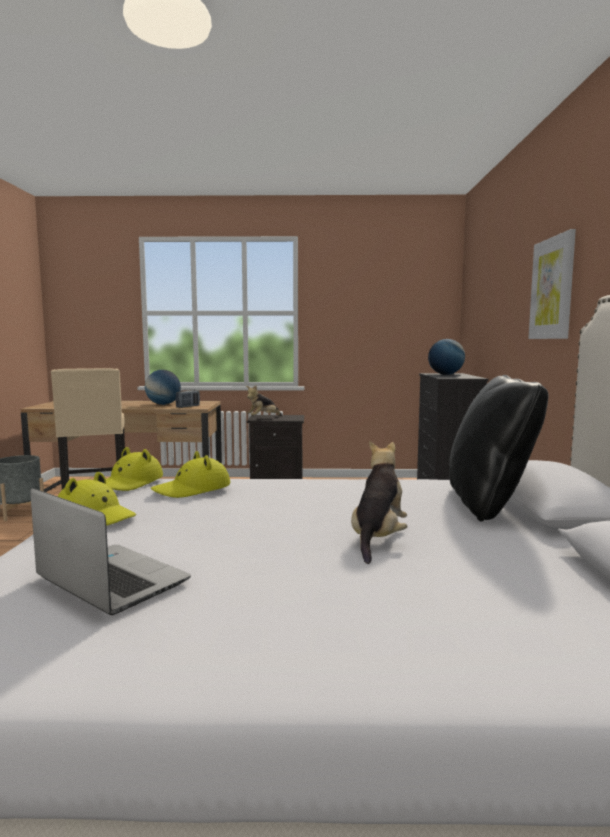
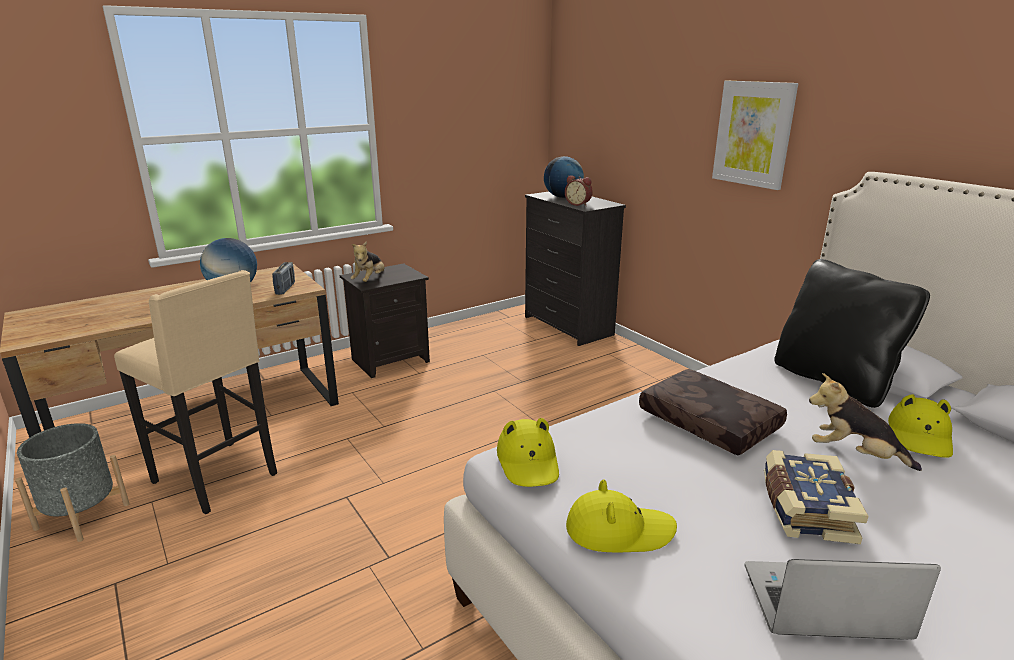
camera: 35 degrees left, 15 degrees up
yellow hat [151,451,230,498] -> yellow hat moved to [888,394,953,458]
plush toy [351,441,407,564] -> plush toy turned 45 degrees counterclockwise [809,373,922,471]
none -> alarm clock [565,175,593,206]
none -> brown pillow [639,369,787,455]
none -> book [764,450,868,544]

